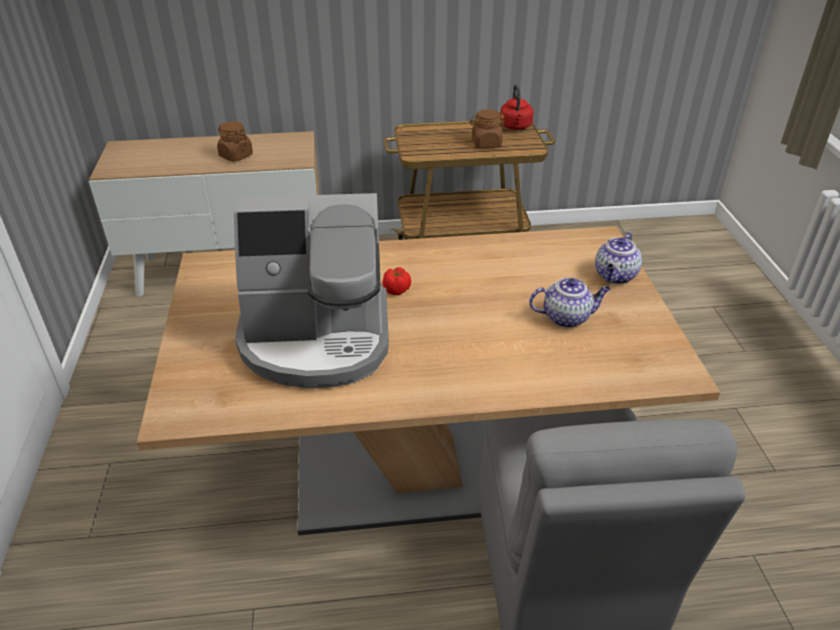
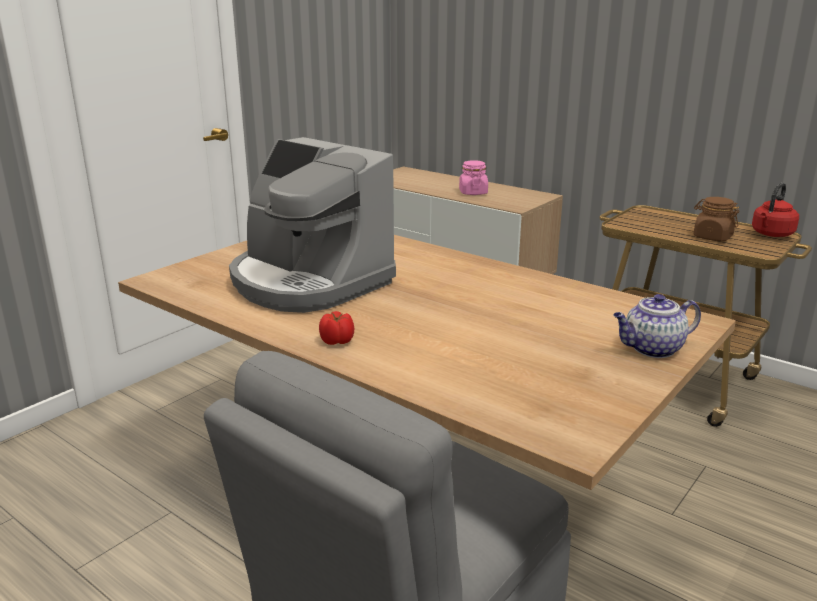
camera: 45 degrees right, 15 degrees down
brown jar [217,121,253,162] -> pink jar [459,160,488,195]
tomato [383,267,411,295] -> tomato moved to [319,311,354,345]
teapot [529,278,611,328] -> none

